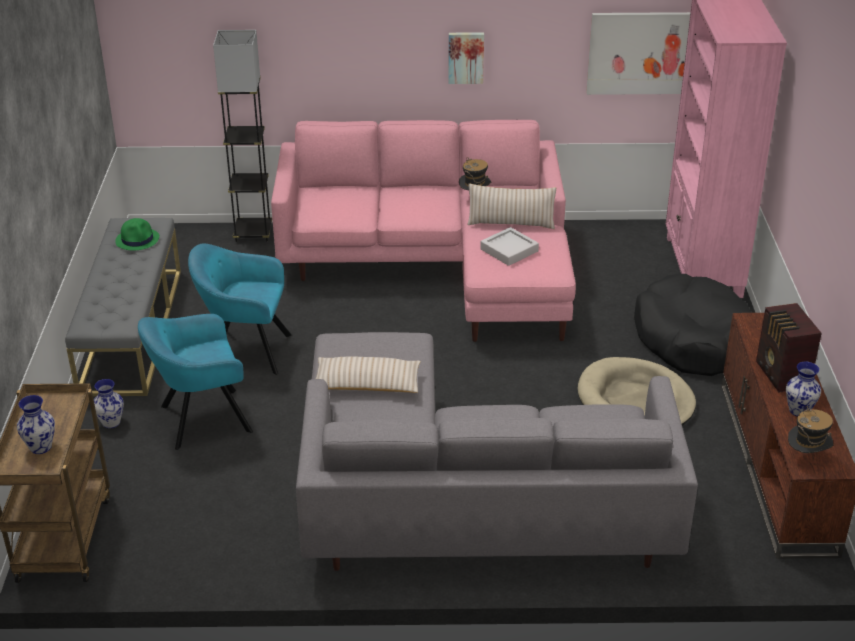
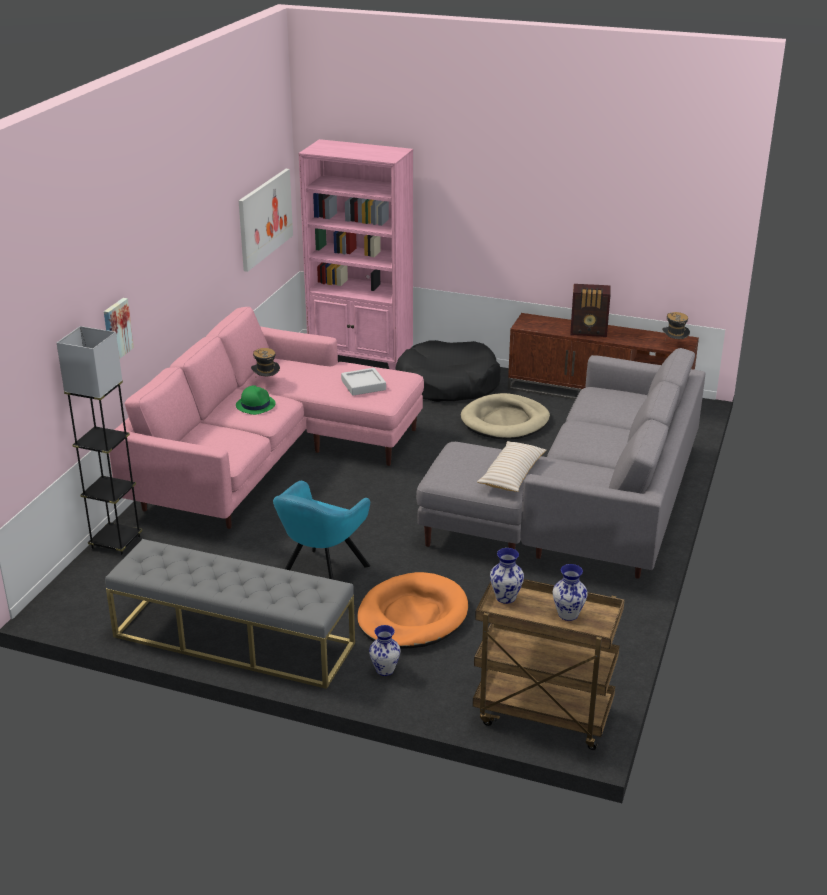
camera: 70 degrees left, 5 degrees down
green hat [115,218,159,251] -> green hat moved to [236,385,276,415]
turquoise armchair [138,314,253,450] -> orange dog bed [357,572,468,649]
picture [448,32,484,84] -> picture moved to [104,298,134,359]
beige pillow [467,184,556,229] -> none
vase [786,362,821,416] -> vase moved to [490,548,524,604]

